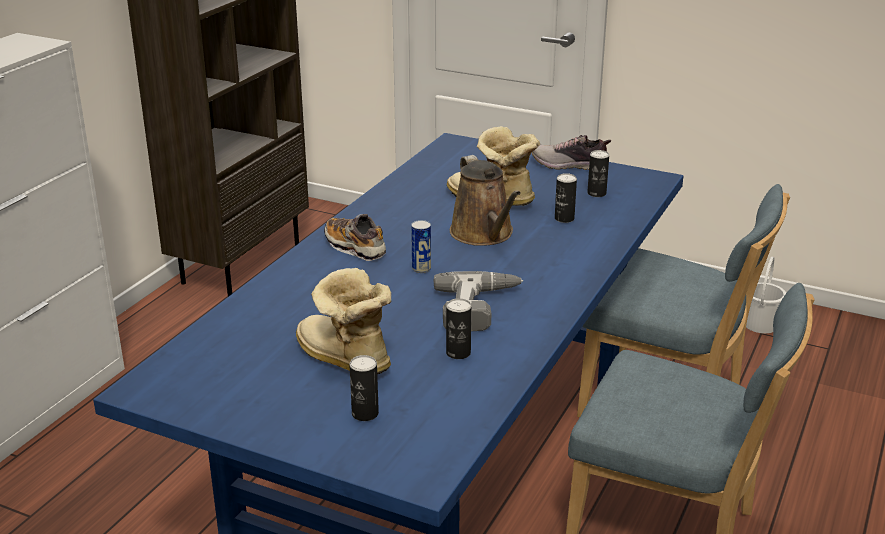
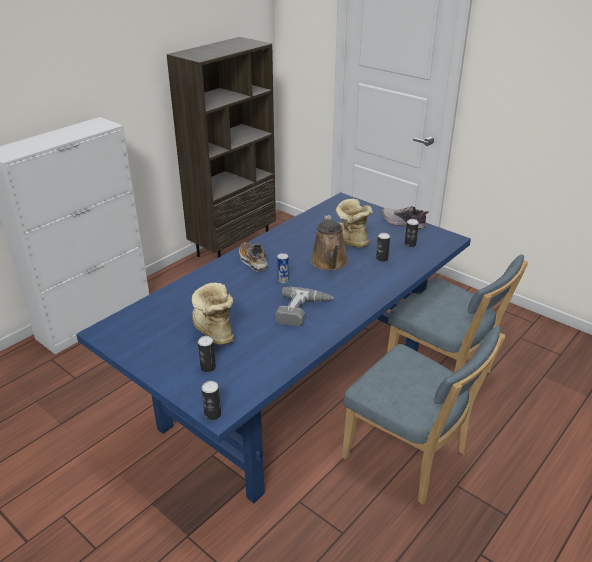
camera: 15 degrees right, 5 degrees up
can [446,298,472,359] -> can moved to [202,381,221,420]
white bucket [746,257,786,333] -> none

